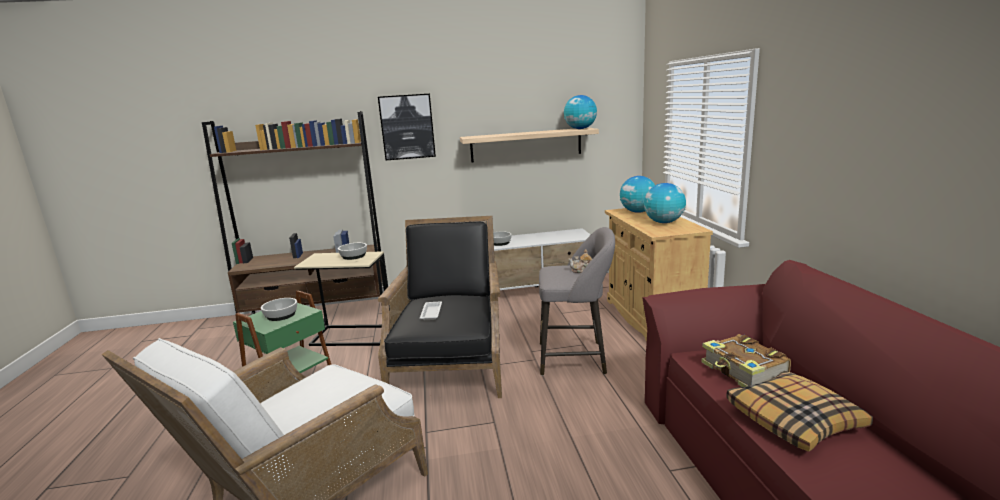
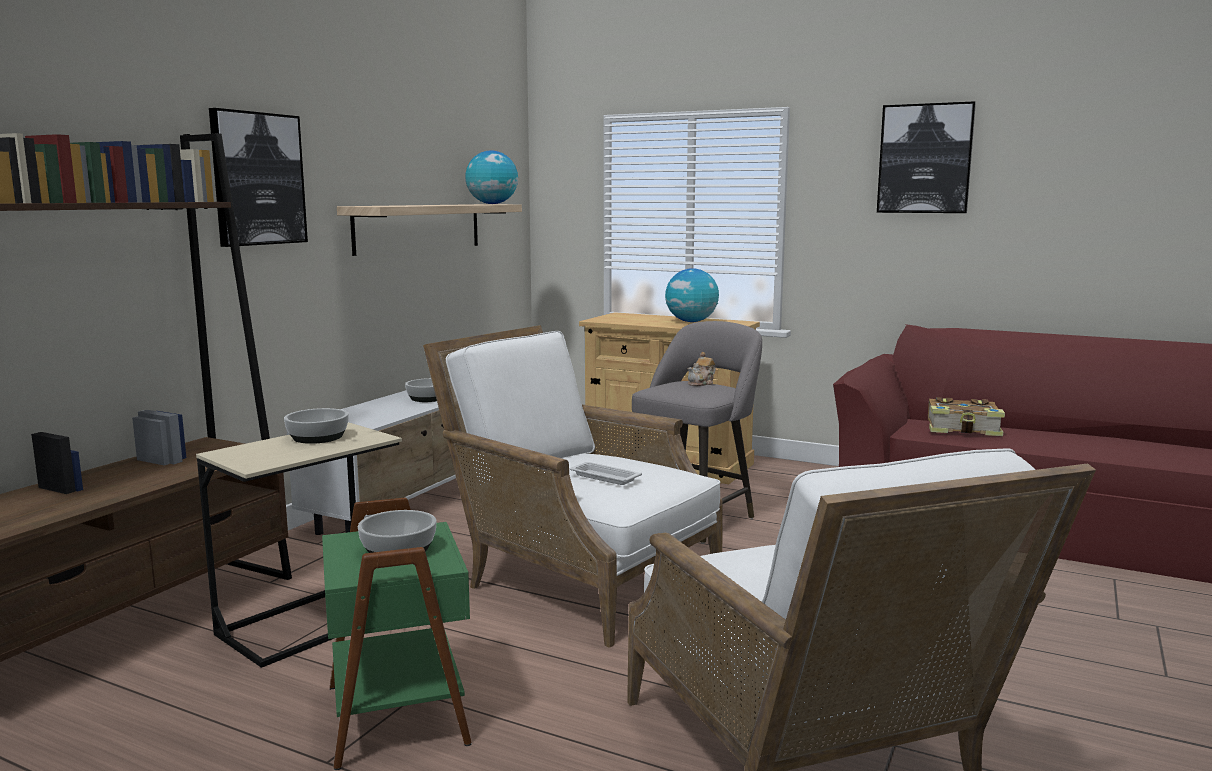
camera: 55 degrees left, 5 degrees down
black armchair [378,216,502,398] -> white armchair [423,325,723,648]
globe [620,176,655,213] -> none
pillow [727,371,873,452] -> none
none -> picture [877,101,976,213]

